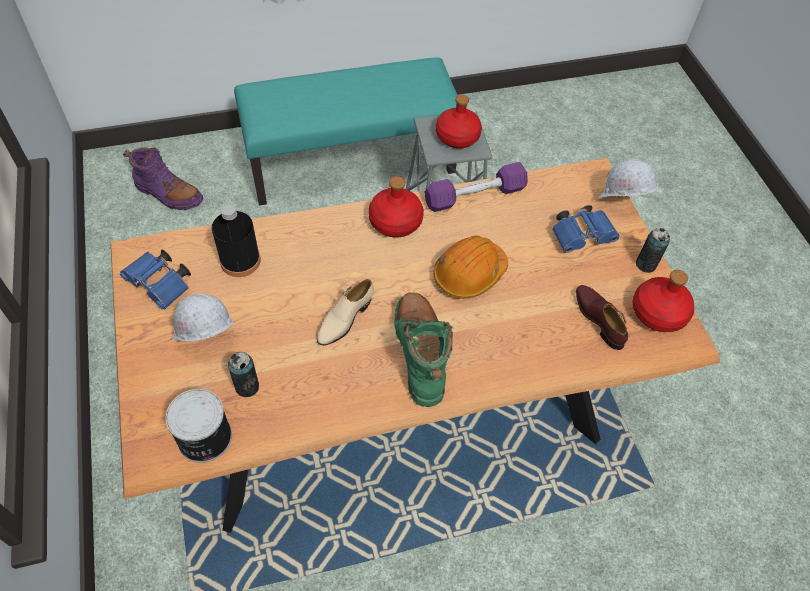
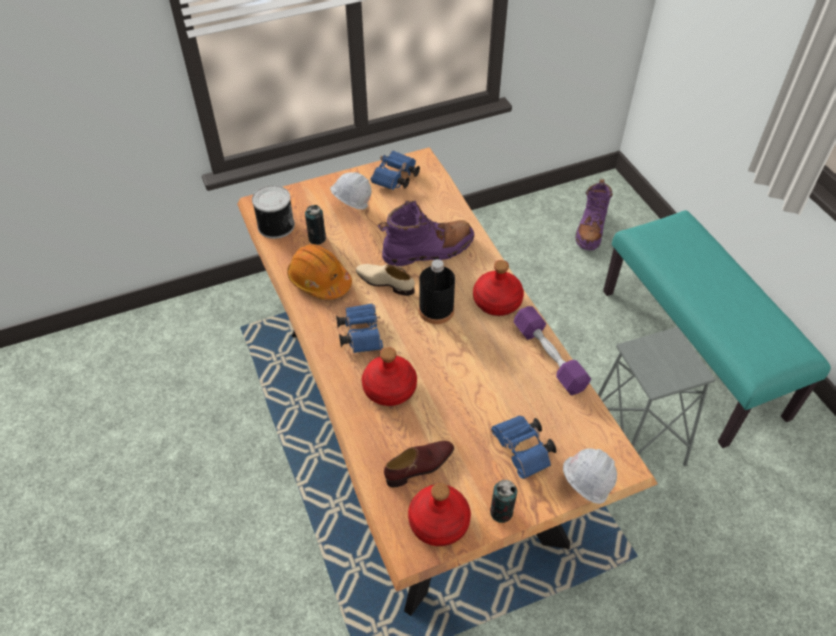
camera: 85 degrees right, 5 degrees down
black bottle [212,205,261,277] -> black bottle moved to [419,259,455,324]
green boot [394,293,453,407] -> blue binoculars [336,303,383,353]
orange hard hat [433,236,508,299] -> orange hard hat moved to [287,244,352,300]
red bottle [436,95,482,148] -> red bottle moved to [362,347,417,406]
none -> purple boot [378,201,474,266]

